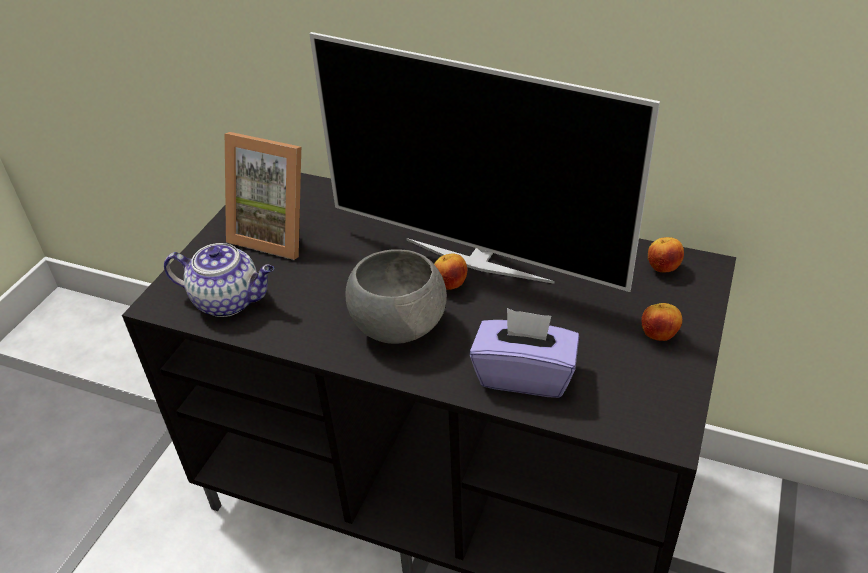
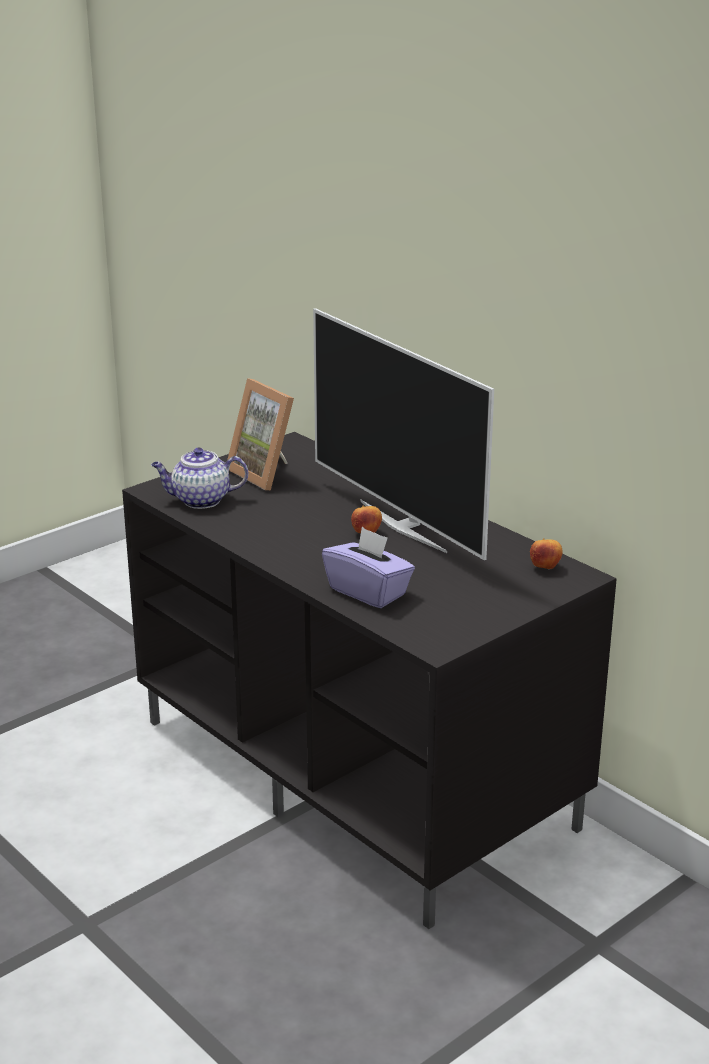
camera: 25 degrees right, 15 degrees down
teapot [164,243,274,317] -> teapot turned 135 degrees clockwise [151,448,248,509]
grey bowl [346,249,447,344] -> none
apple [642,303,682,341] -> none

